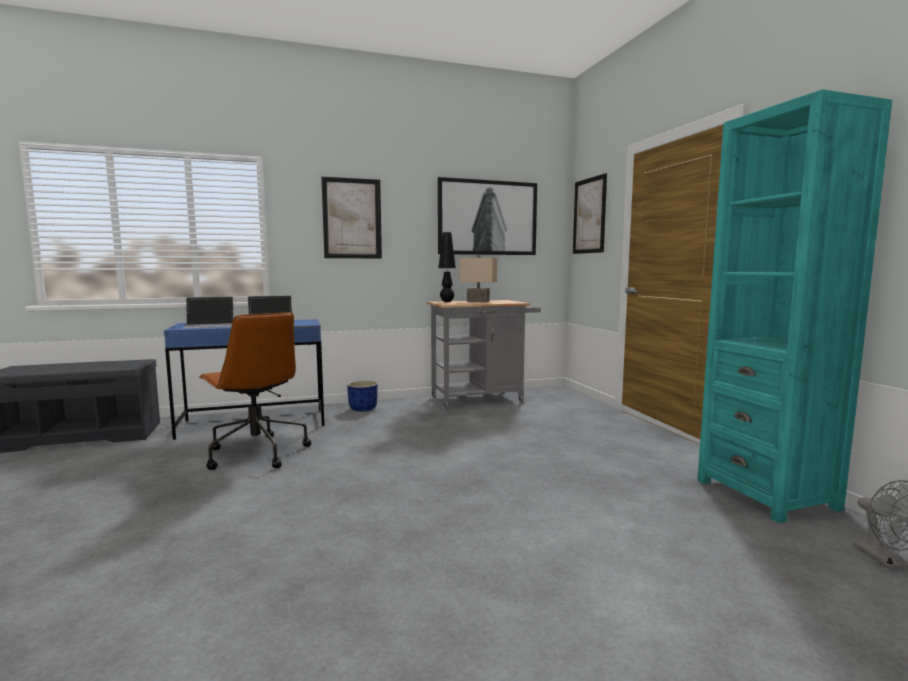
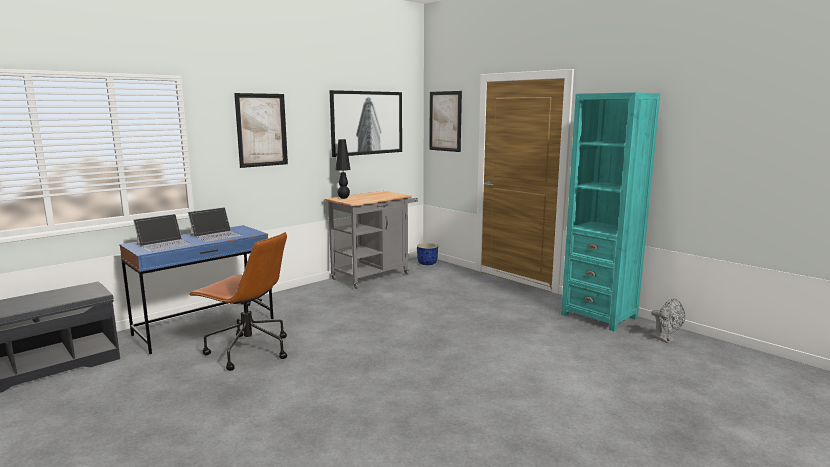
camera: 25 degrees left, 5 degrees up
blue planter [347,380,378,412] -> blue planter moved to [417,243,438,265]
beige table lamp [459,255,497,302] -> none

